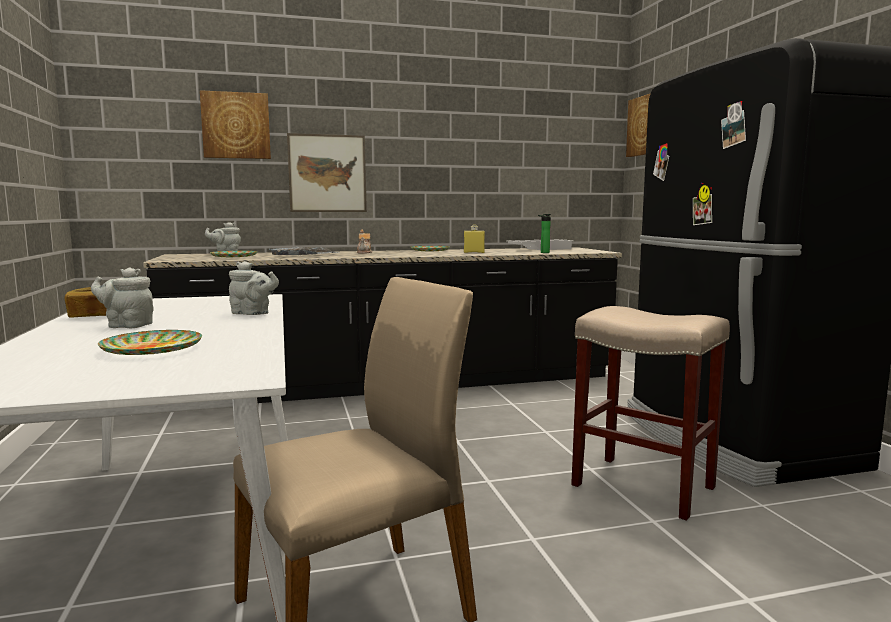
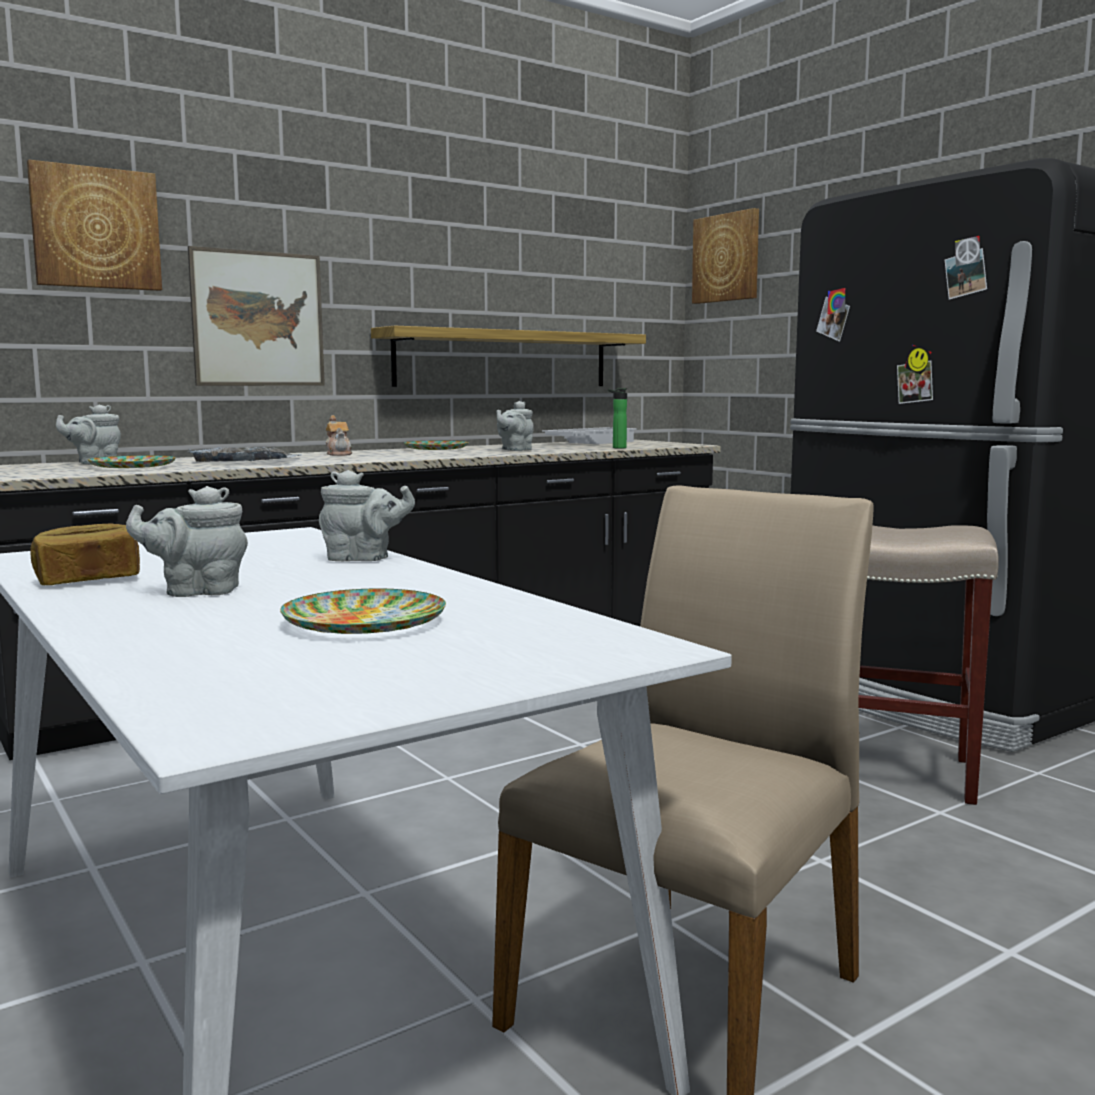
camera: 20 degrees left, 0 degrees up
yellow bottle [464,225,485,253] -> grey teapot [496,401,534,451]
none -> shelf [371,326,646,387]

